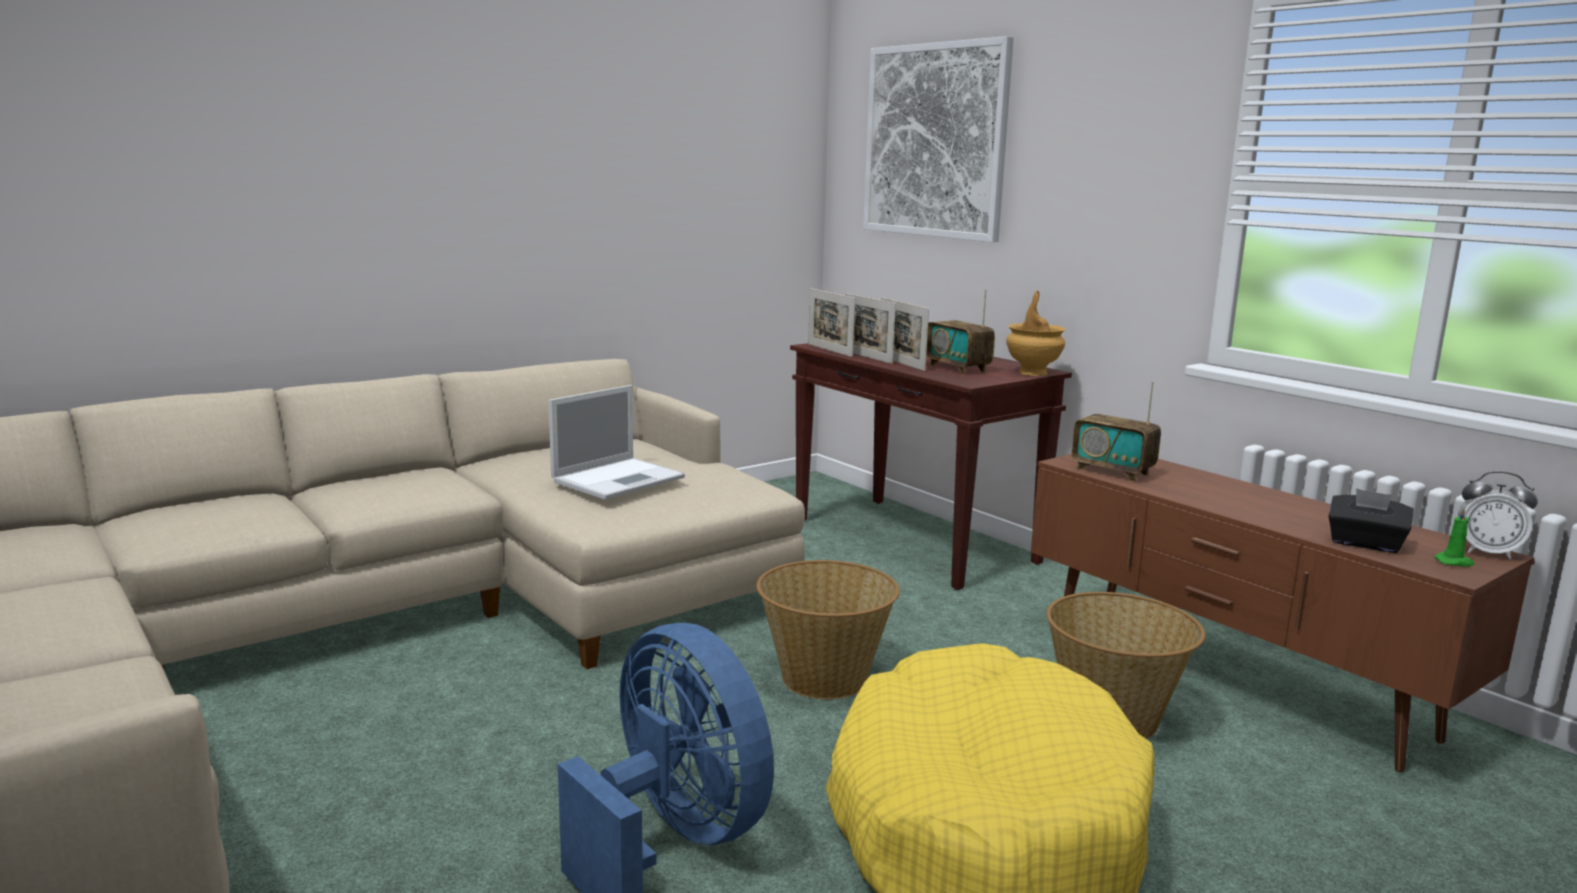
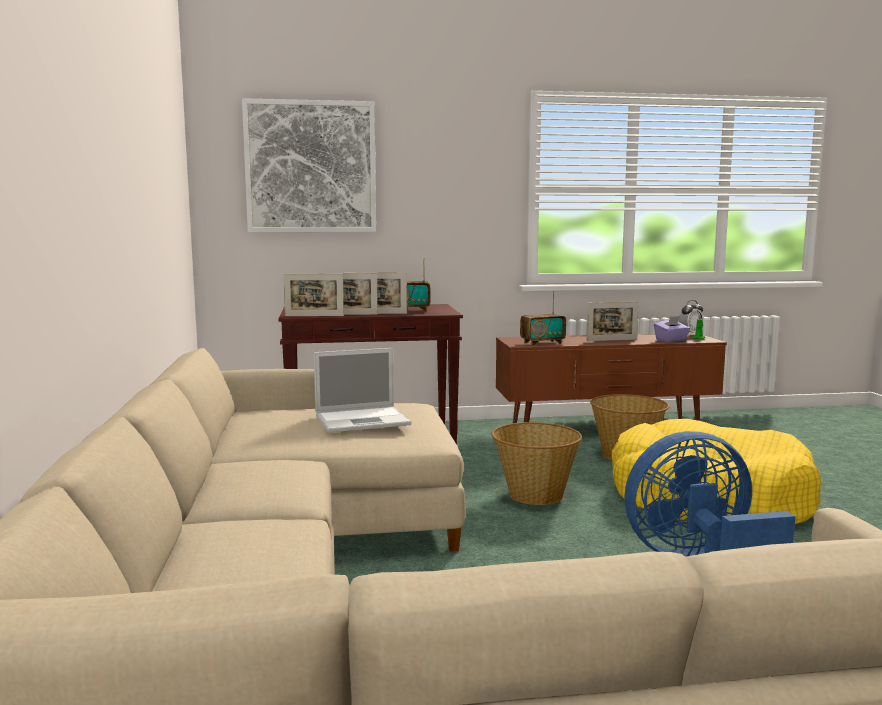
camera: 60 degrees left, 5 degrees down
laptop [549,385,685,500] -> laptop turned 90 degrees clockwise [314,348,411,433]
brown vase [1006,291,1066,376] -> none
black tissue box [1328,488,1414,553] -> purple tissue box [654,316,690,342]
none -> picture frame [587,301,639,341]

